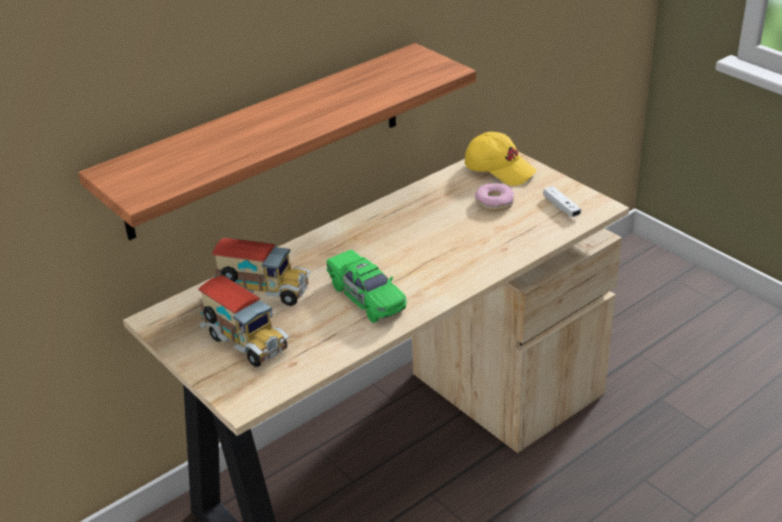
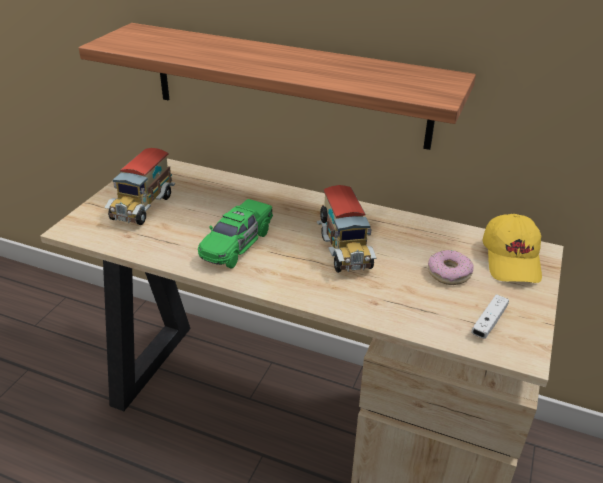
camera: 60 degrees right, 0 degrees up
toy truck [212,237,311,306] -> toy truck moved to [317,185,376,273]

